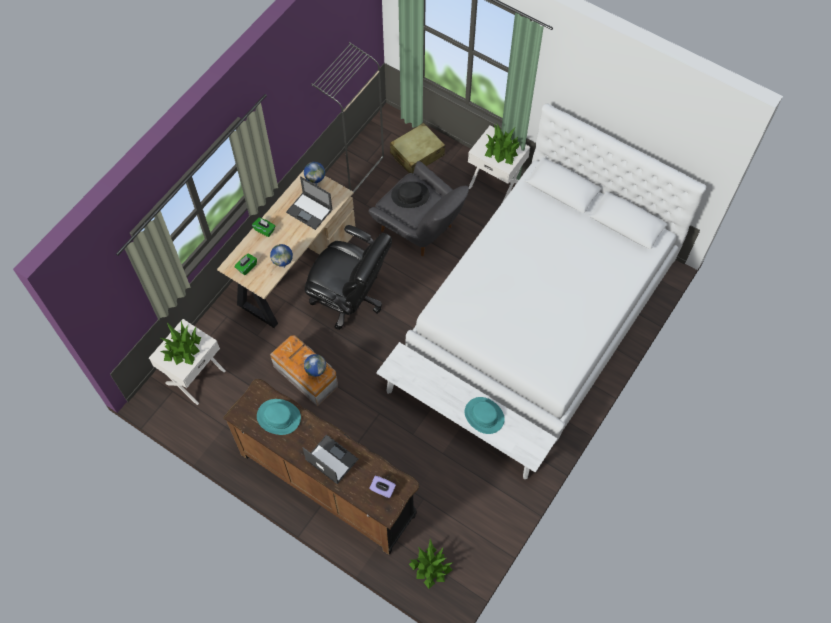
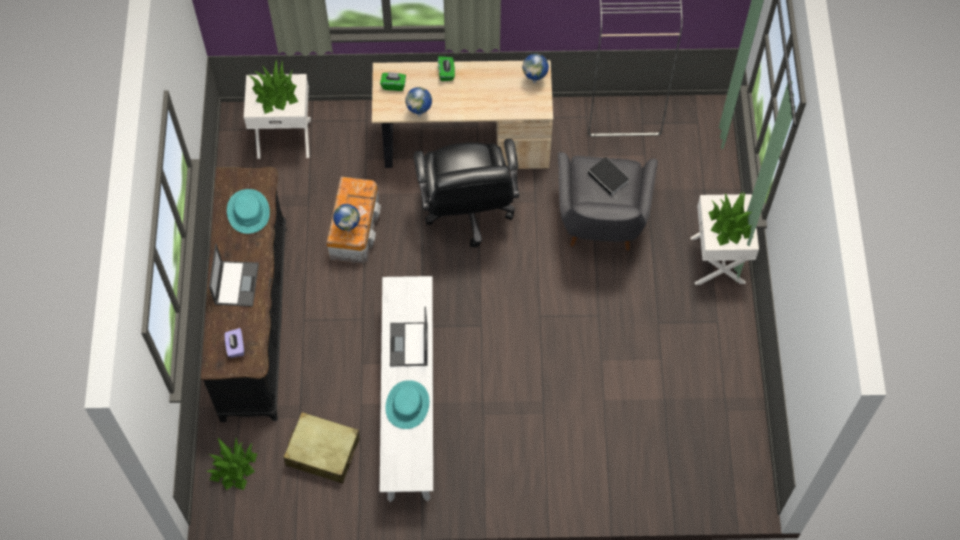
camera: 55 degrees right, 0 degrees up
laptop [286,176,333,230] -> laptop moved to [390,307,427,366]
beige suitcase [390,123,445,173] -> beige suitcase moved to [284,412,360,484]
black hat [391,181,429,208] -> book [588,157,629,199]
white bed [406,104,706,443] -> none

